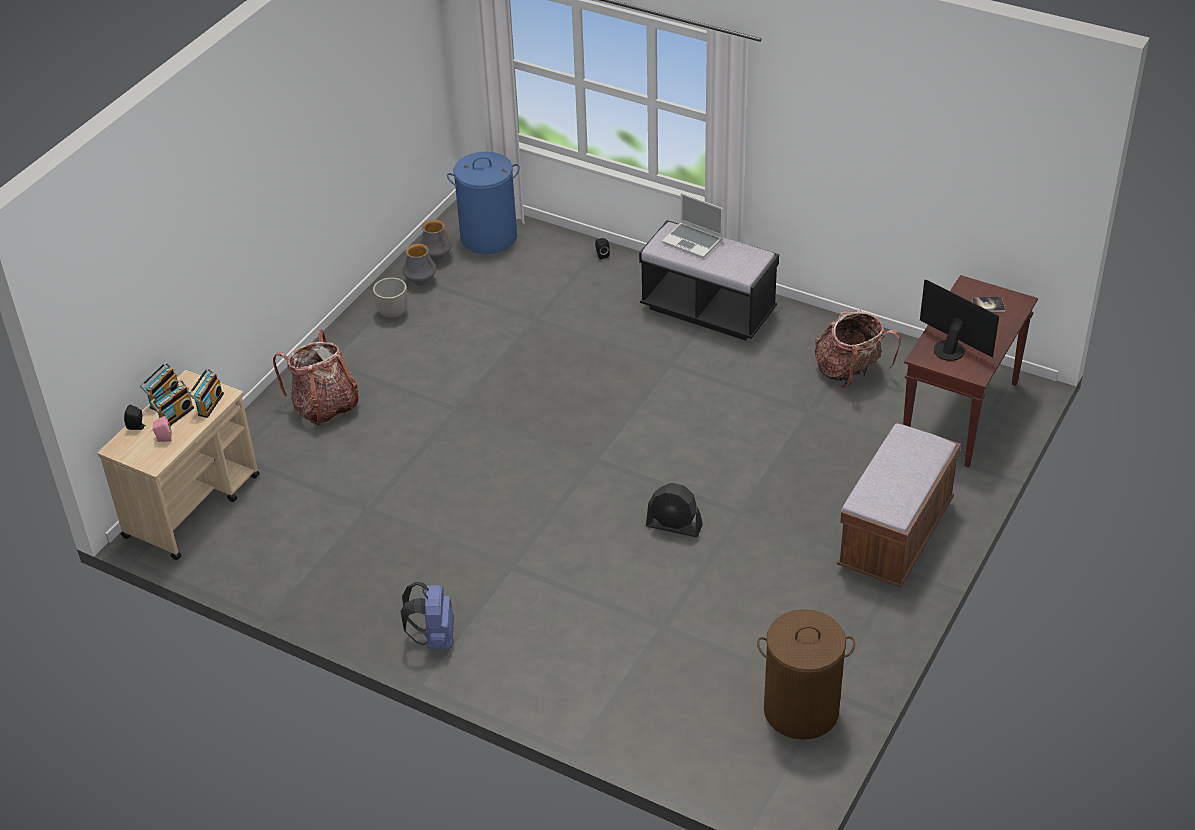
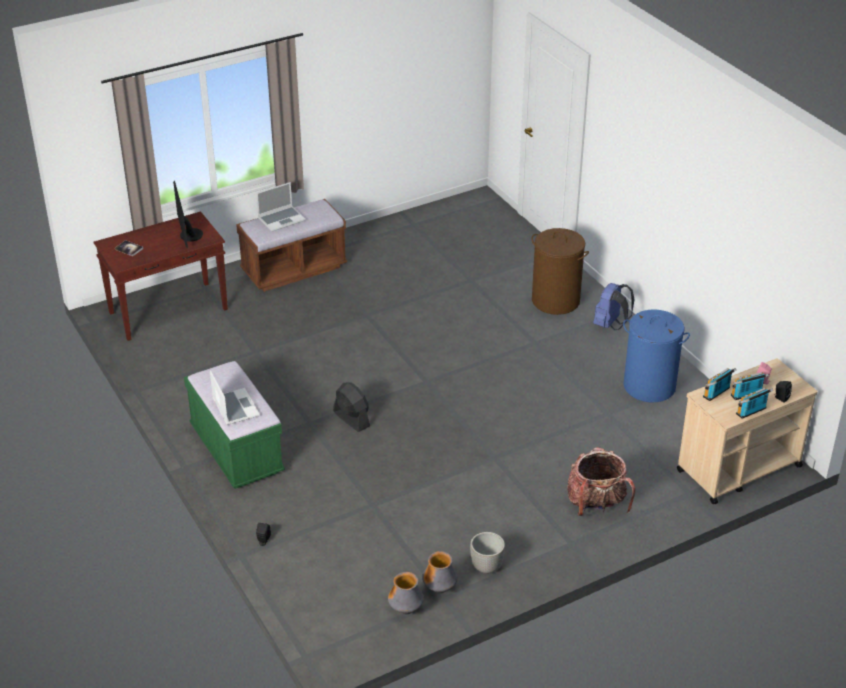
camera: 150 degrees left, 5 degrees down
blue laundry basket [447,152,520,254] -> blue laundry basket moved to [623,310,690,402]
black bench [639,220,779,341] -> green bench [184,361,285,489]
black fan [646,483,703,537] -> black fan moved to [333,382,370,432]
brown laundry basket [757,609,855,740] -> brown laundry basket moved to [532,228,589,315]
backpack [815,310,901,389] -> none
none -> laptop [256,182,305,232]

